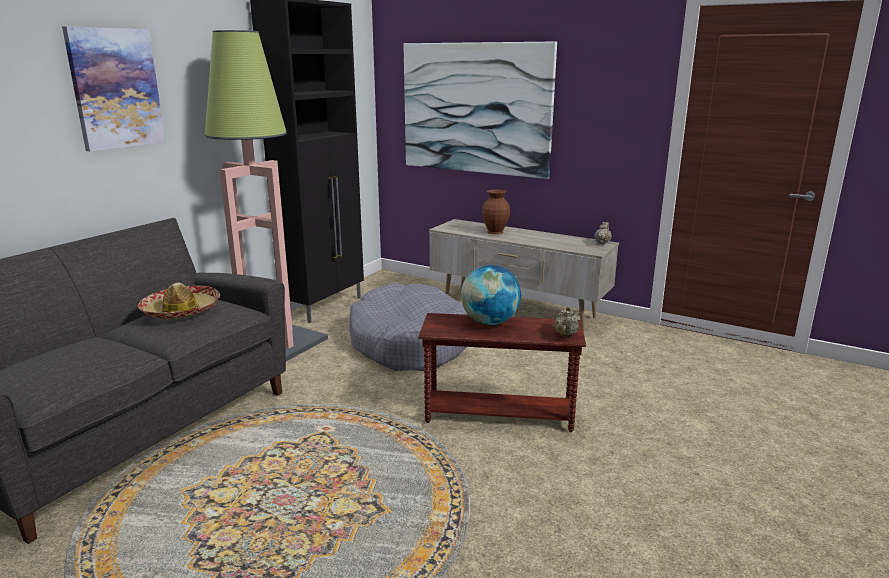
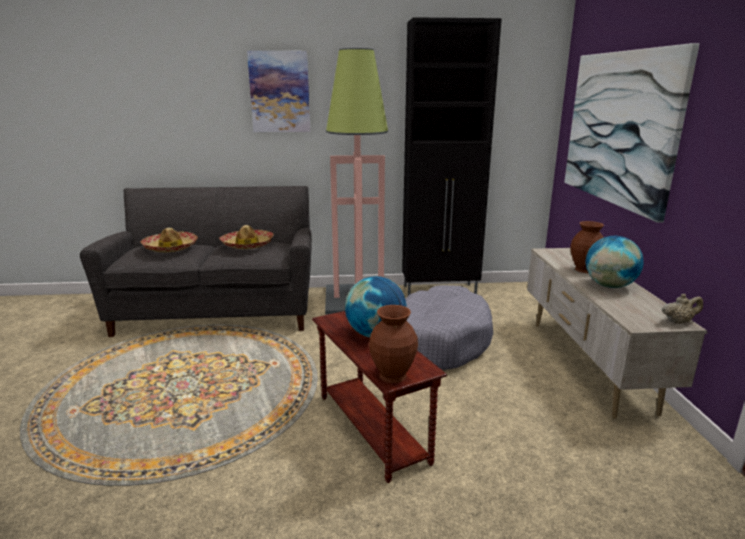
camera: 55 degrees right, 0 degrees up
beige teapot [554,306,579,337] -> brown vase [369,305,418,383]
none -> hat [140,228,198,252]
none -> globe [586,236,643,288]

